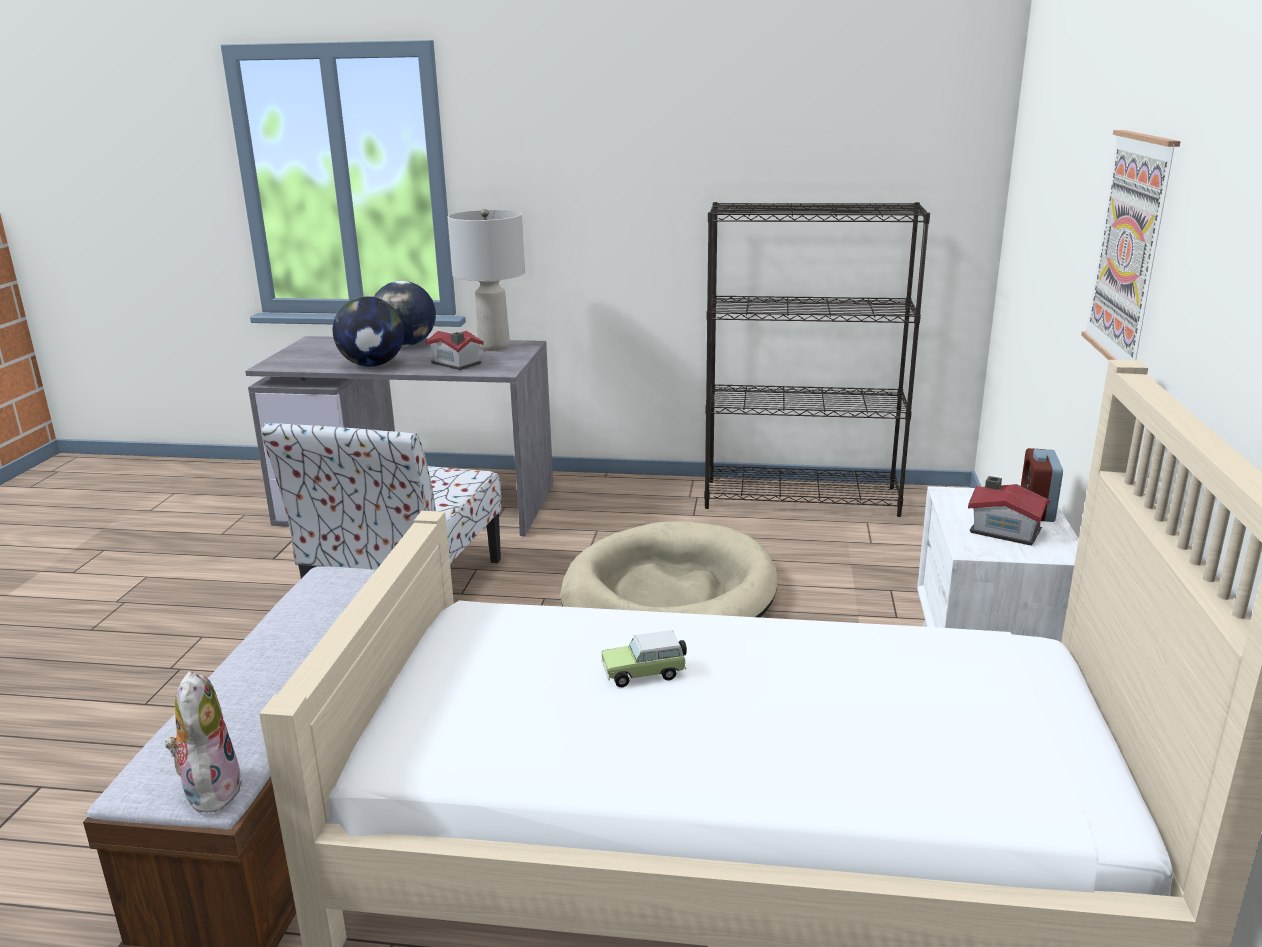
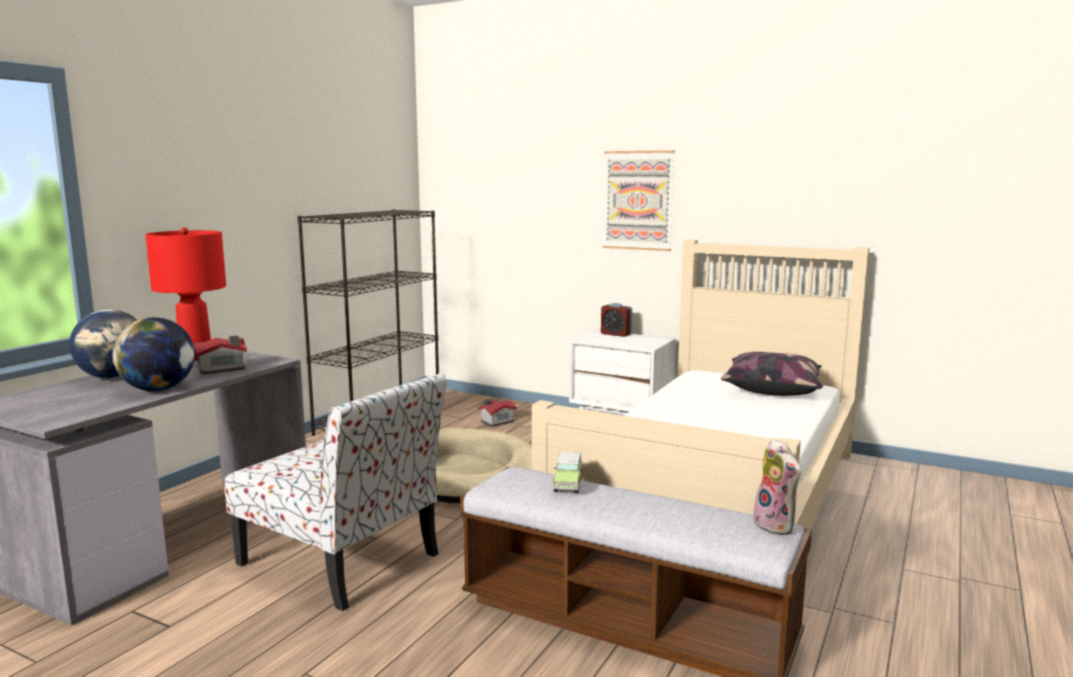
camera: 70 degrees left, 10 degrees down
plush toy [165,671,242,813] -> plush toy turned 120 degrees counterclockwise [753,438,801,535]
grey table lamp [448,209,525,351] -> red table lamp [145,227,226,361]
toy car [601,630,687,687] -> toy car moved to [553,452,583,493]
toy house [968,476,1051,546] -> toy house moved to [478,399,517,427]
none -> pillow [721,352,823,396]

